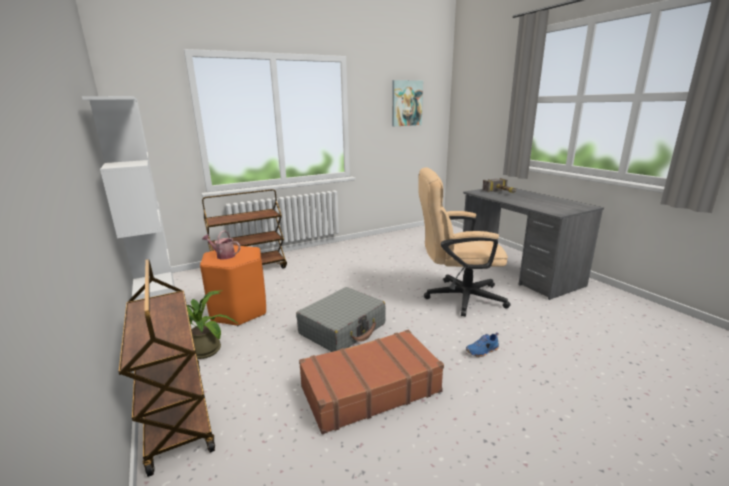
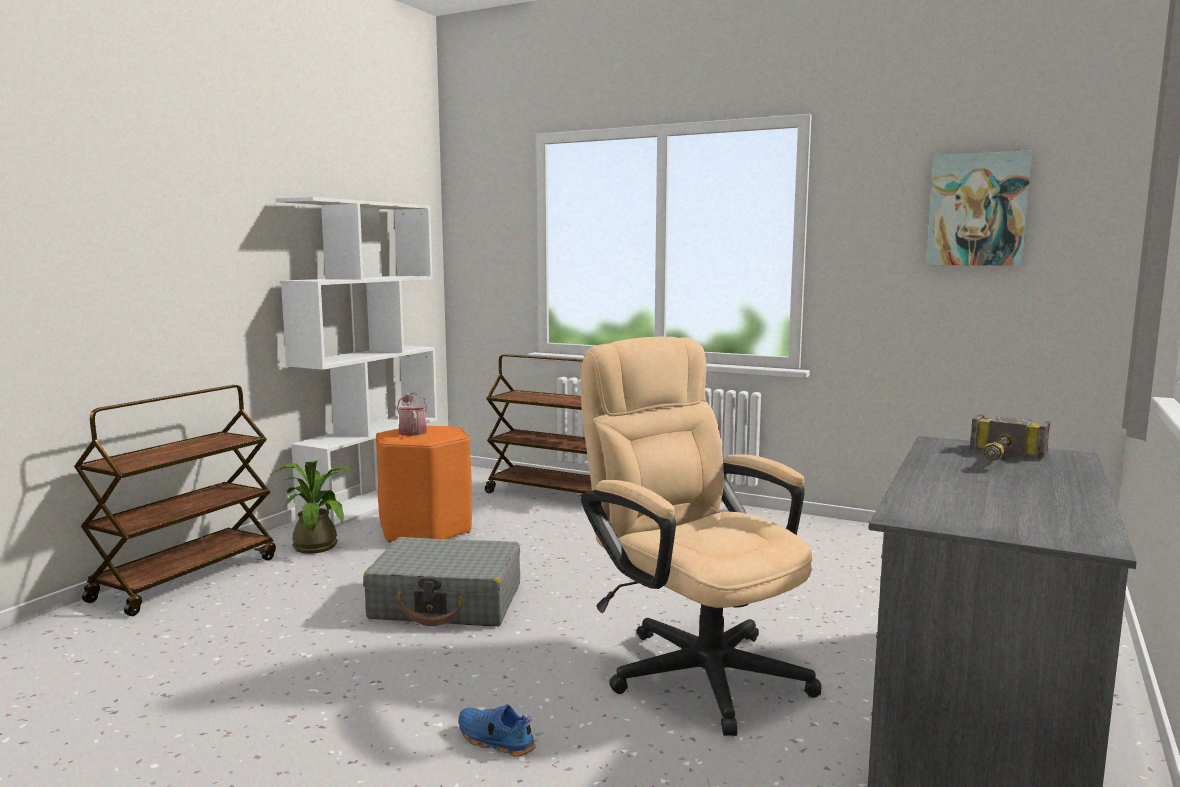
camera: 55 degrees right, 10 degrees down
brown suitcase [299,330,444,434] -> none

